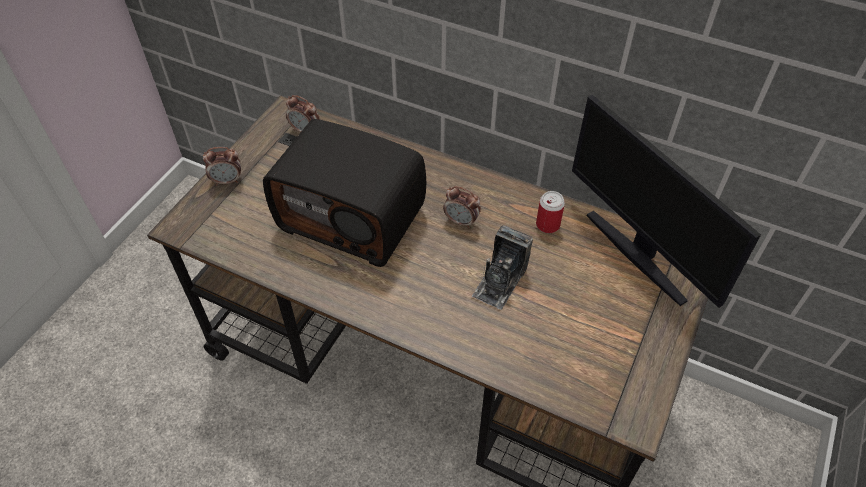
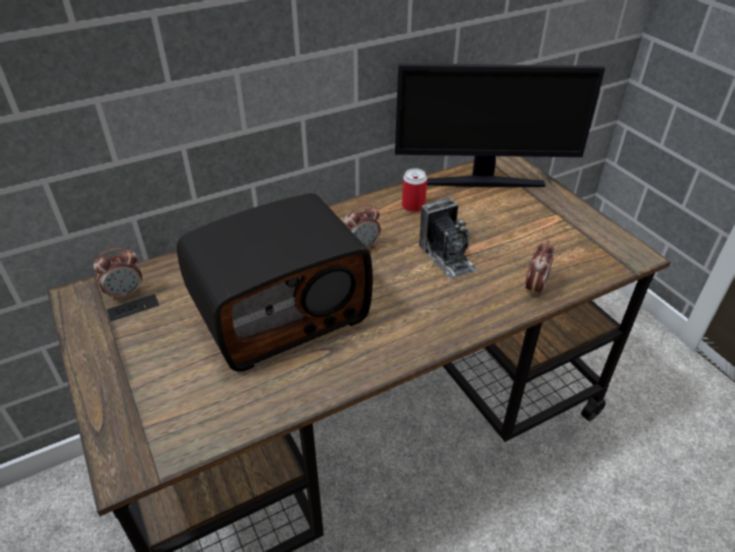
camera: 55 degrees left, 10 degrees down
alarm clock [203,147,241,186] -> alarm clock moved to [525,240,554,298]

